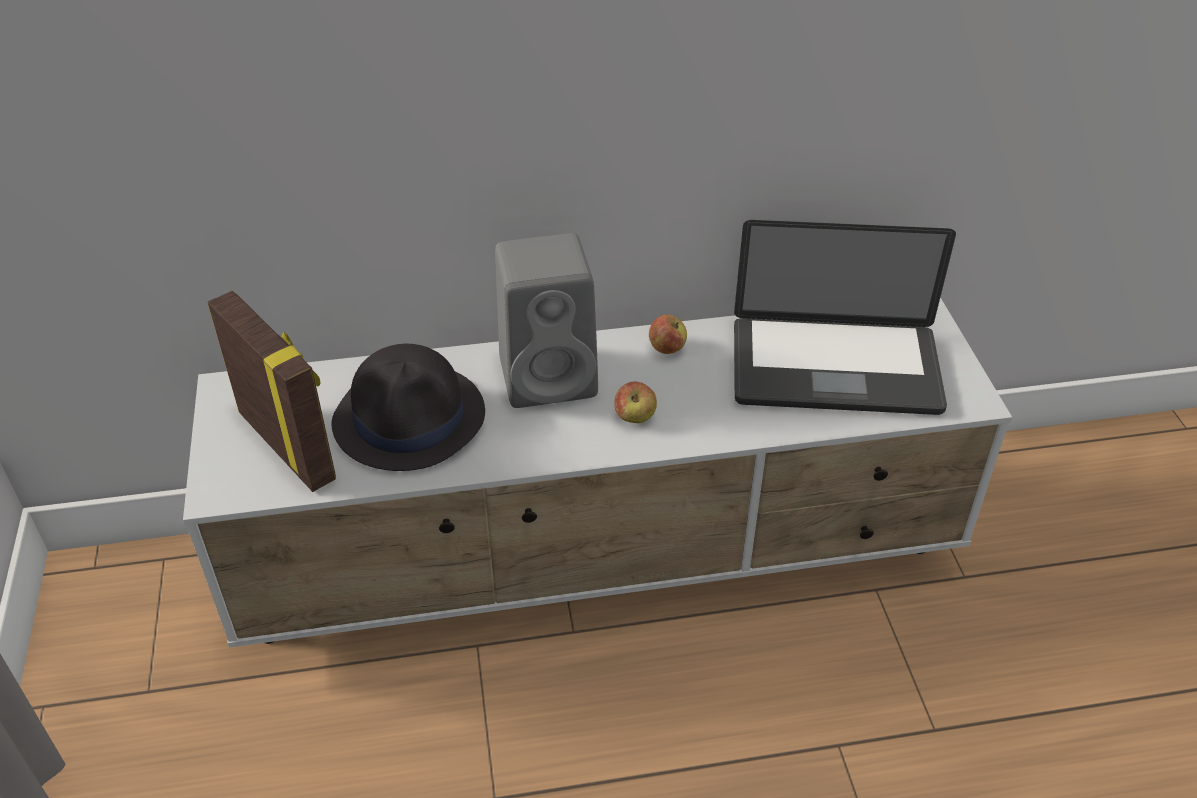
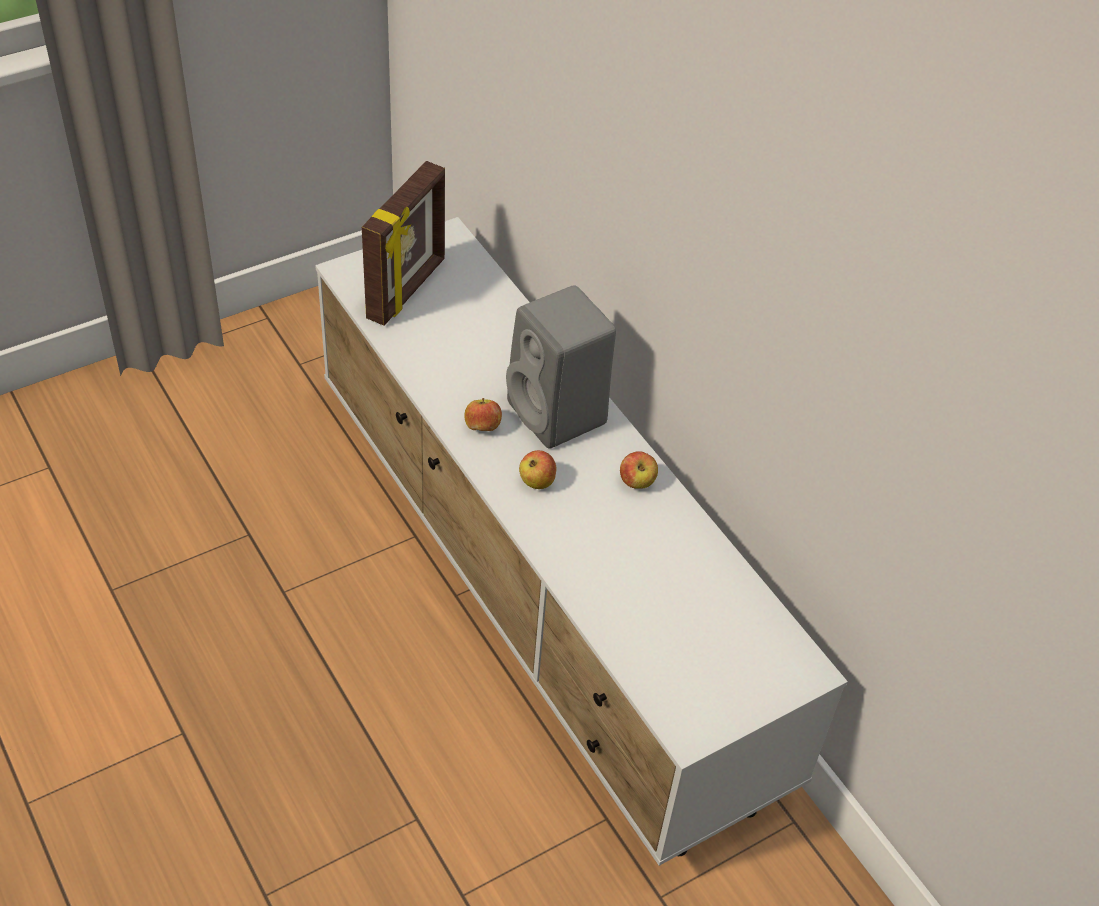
camera: 65 degrees right, 5 degrees up
black hat [332,344,485,471] -> none
laptop [734,220,956,415] -> none
none -> apple [464,398,502,431]

